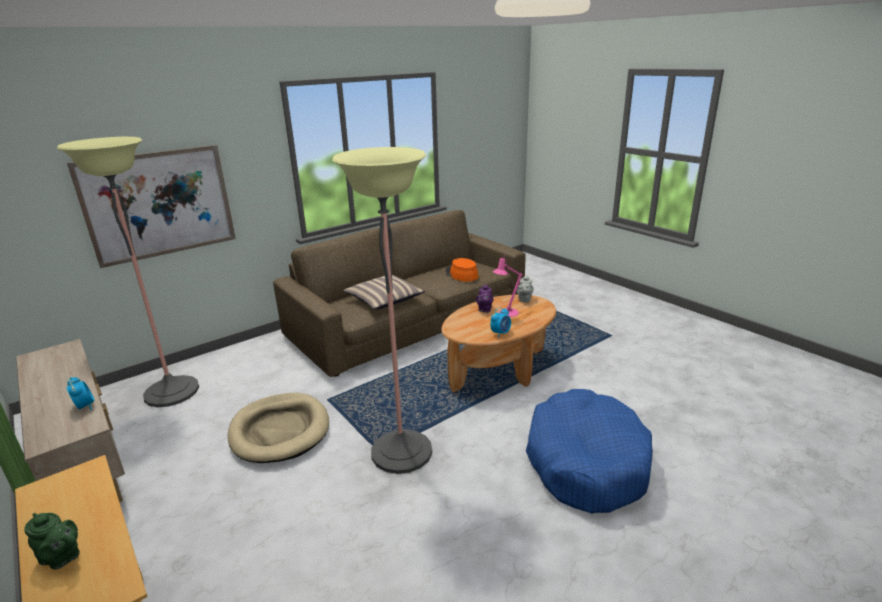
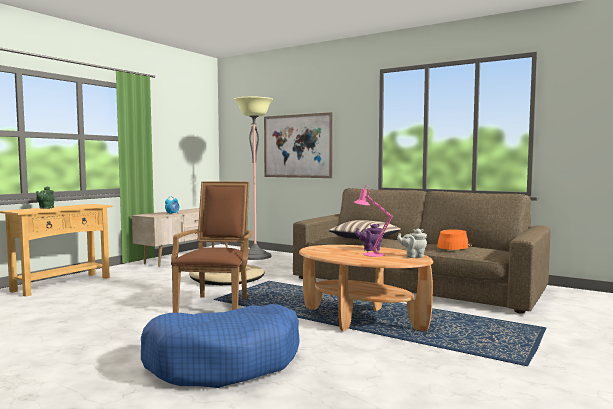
camera: 70 degrees right, 20 degrees down
floor lamp [332,147,432,474] -> brown armchair [171,181,252,313]
alarm clock [490,307,511,338] -> none

